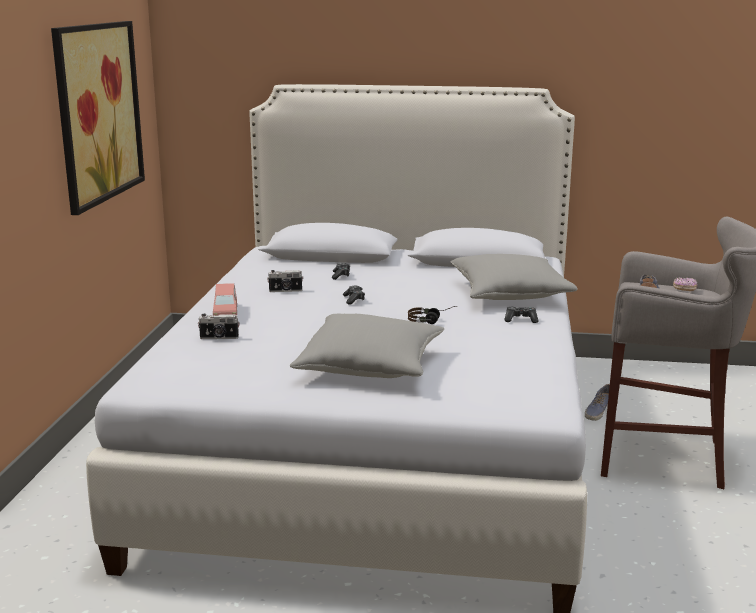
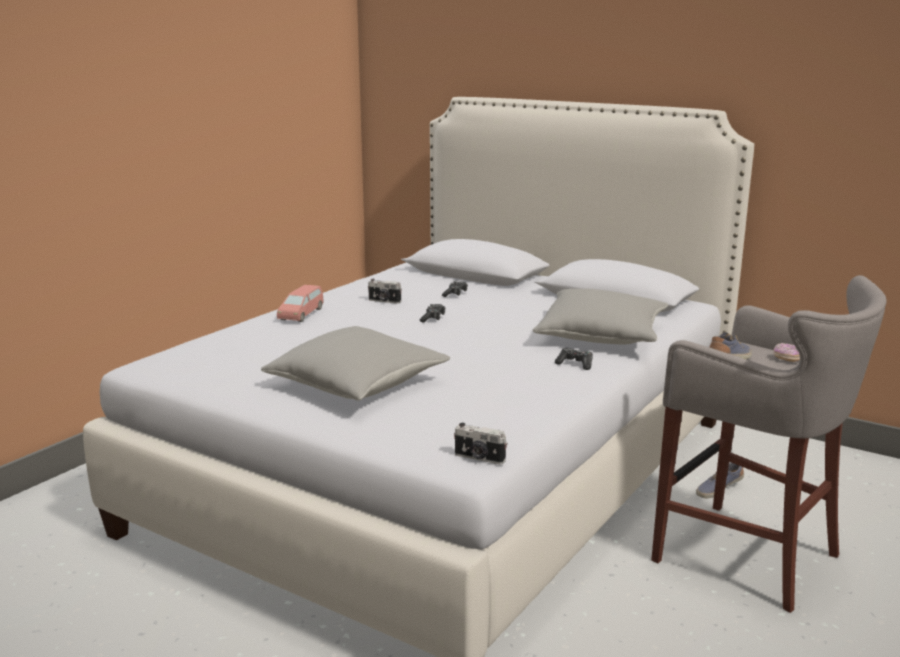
camera: 25 degrees right, 0 degrees up
picture [51,21,145,215] -> none
camera [198,314,240,339] -> camera moved to [454,423,507,465]
headphones [408,306,458,324] -> none

